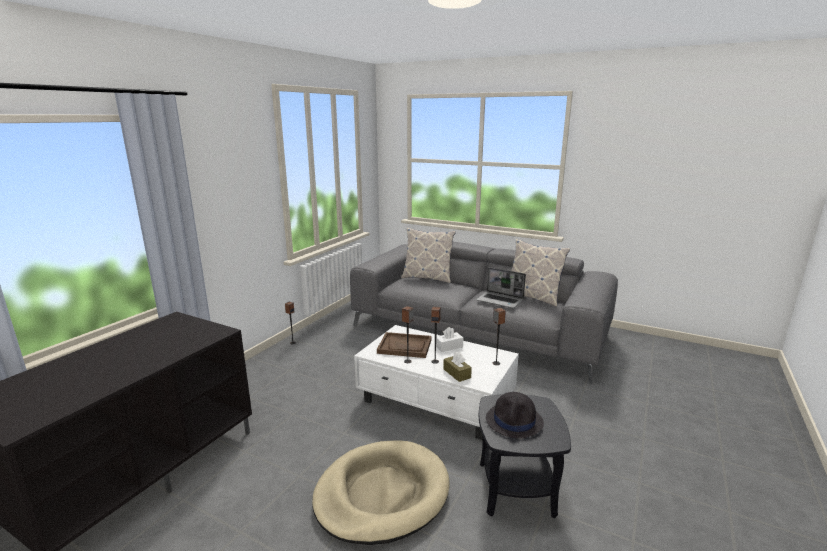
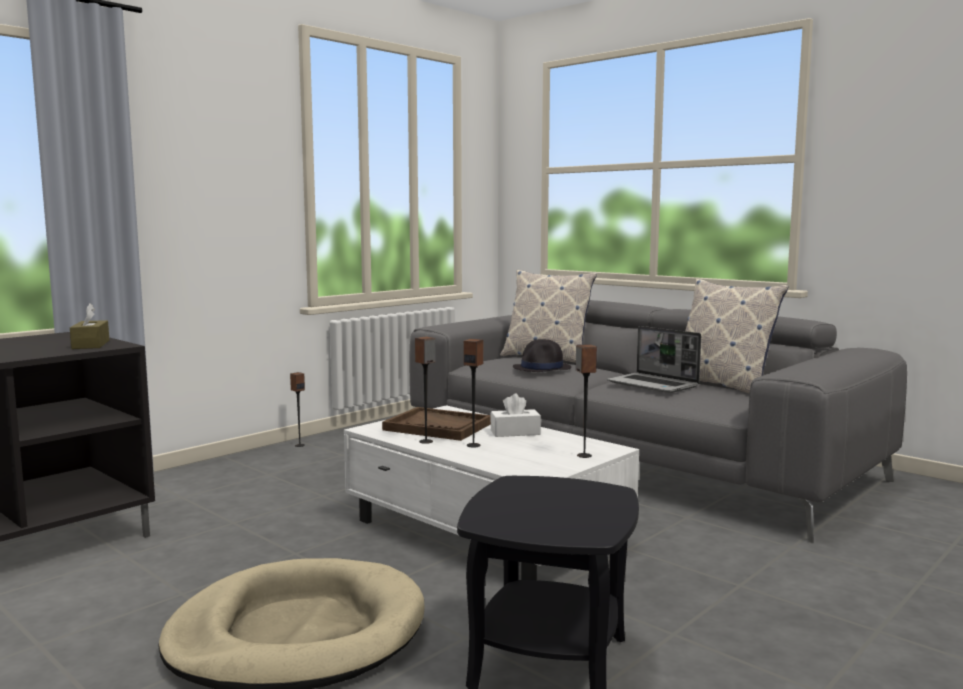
camera: 15 degrees right, 10 degrees down
brown tissue box [443,352,472,382] -> brown tissue box moved to [70,303,109,349]
black hat [486,392,544,438] -> black hat moved to [513,339,571,372]

